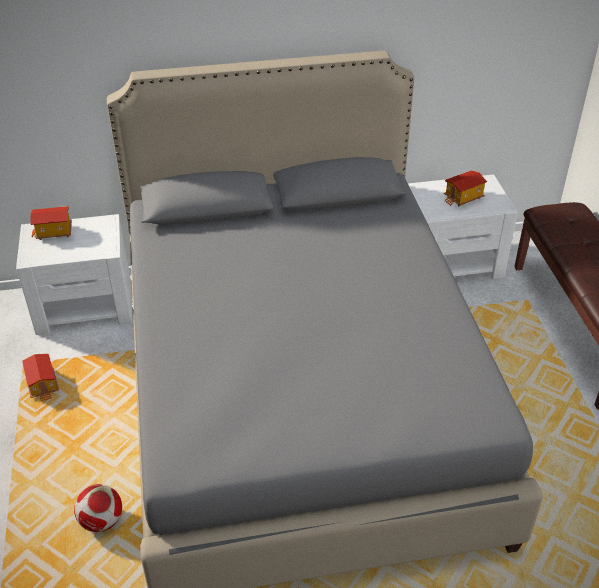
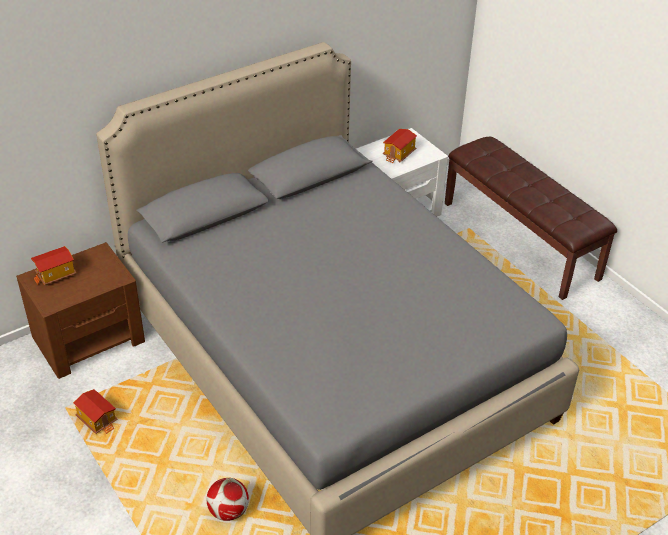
camera: 25 degrees left, 0 degrees up
white nightstand [16,214,133,335] -> brown nightstand [16,242,145,379]

